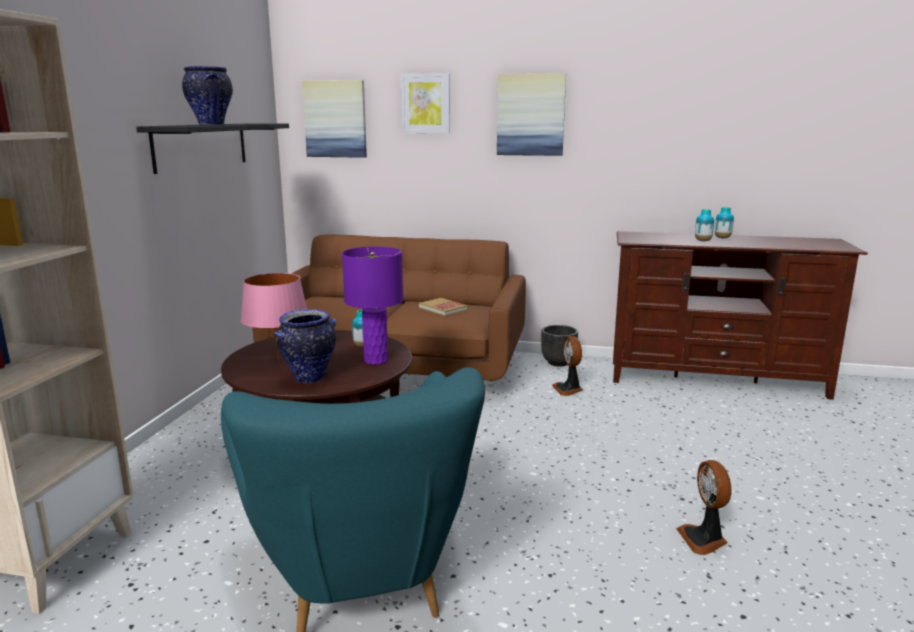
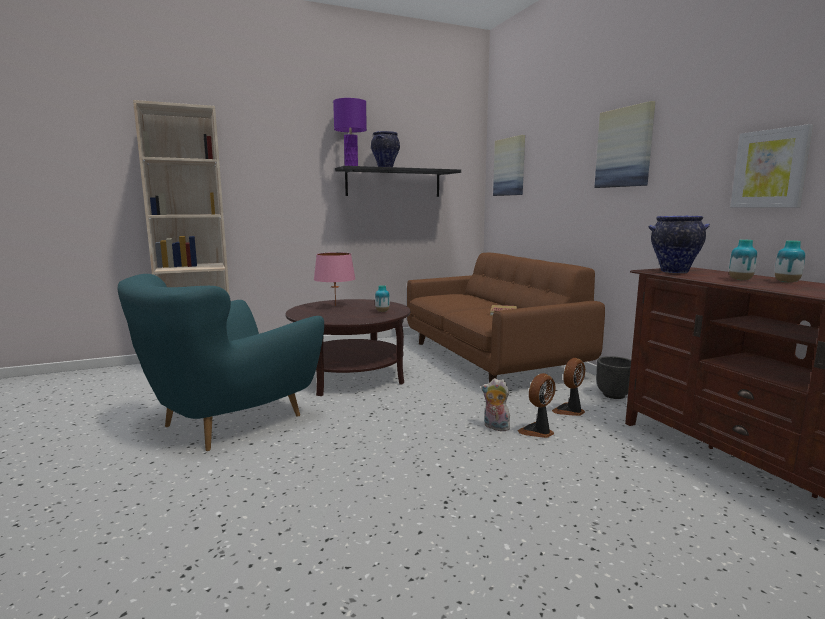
camera: 55 degrees right, 5 degrees down
vase [273,309,336,383] -> vase moved to [648,216,710,273]
purple table lamp [342,246,403,365] -> purple table lamp moved to [333,98,367,166]
picture [401,73,450,133] -> picture moved to [730,124,813,207]
fan [676,460,731,555] -> fan moved to [518,373,556,438]
none -> plush toy [481,378,510,431]

